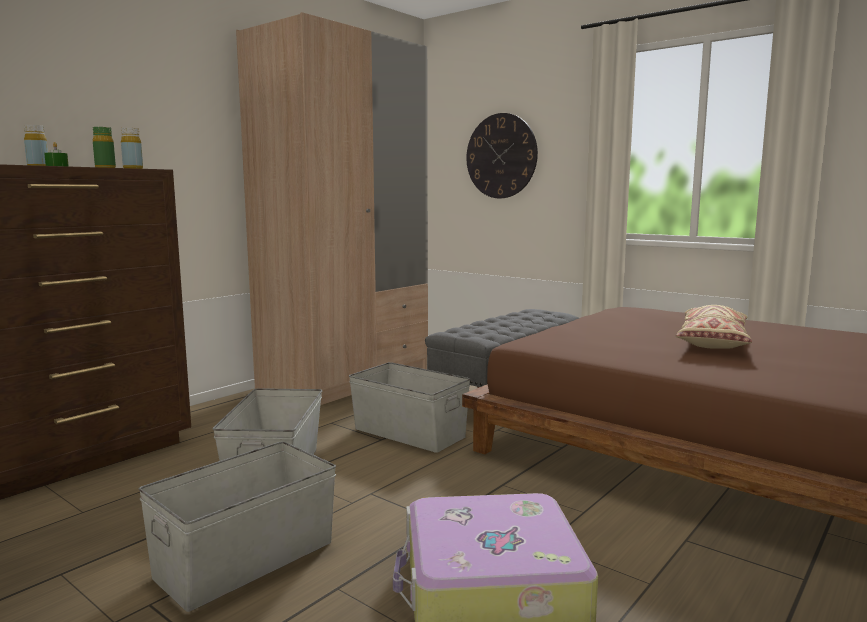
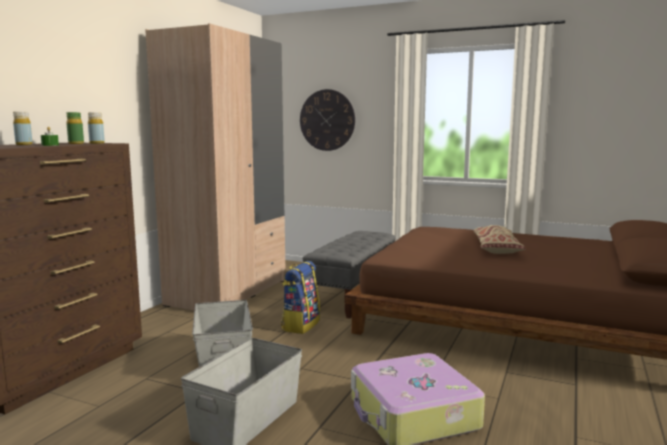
camera: 15 degrees left, 0 degrees up
grey storage box [349,362,470,453] -> backpack [281,261,320,334]

